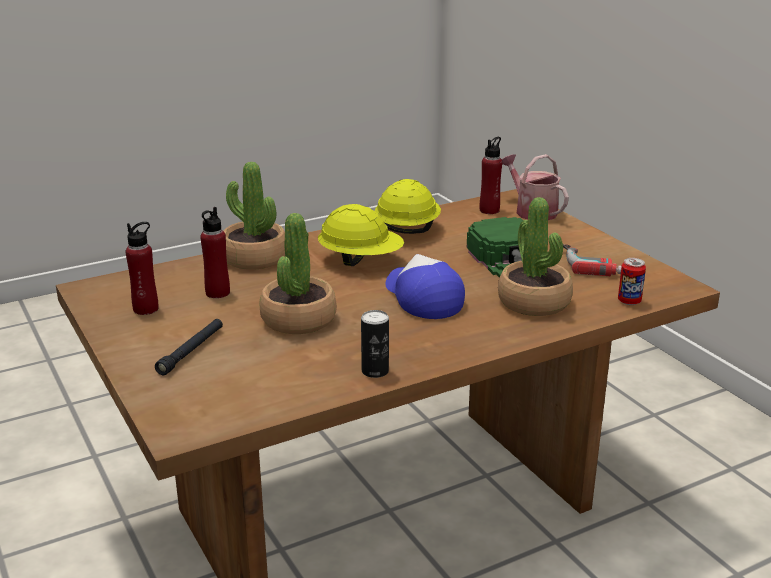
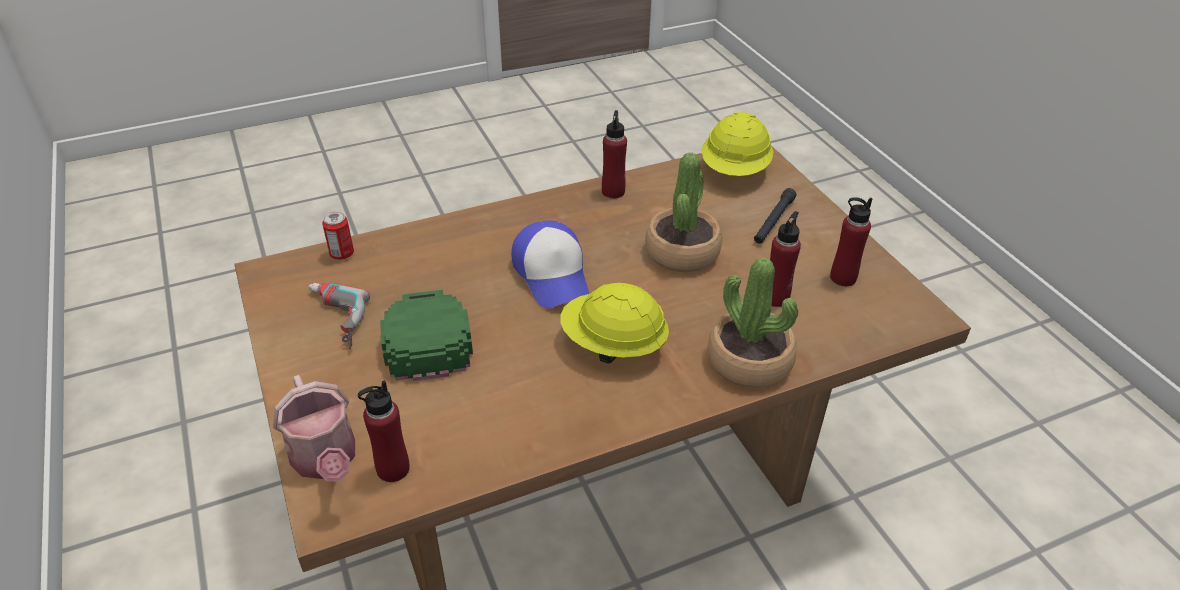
camera: 175 degrees left, 15 degrees up
can [361,310,389,378] -> red bottle [602,110,627,199]
yellow hard hat [375,179,441,234] -> yellow hard hat moved to [701,112,773,176]
potted plant [498,197,573,316] -> none

